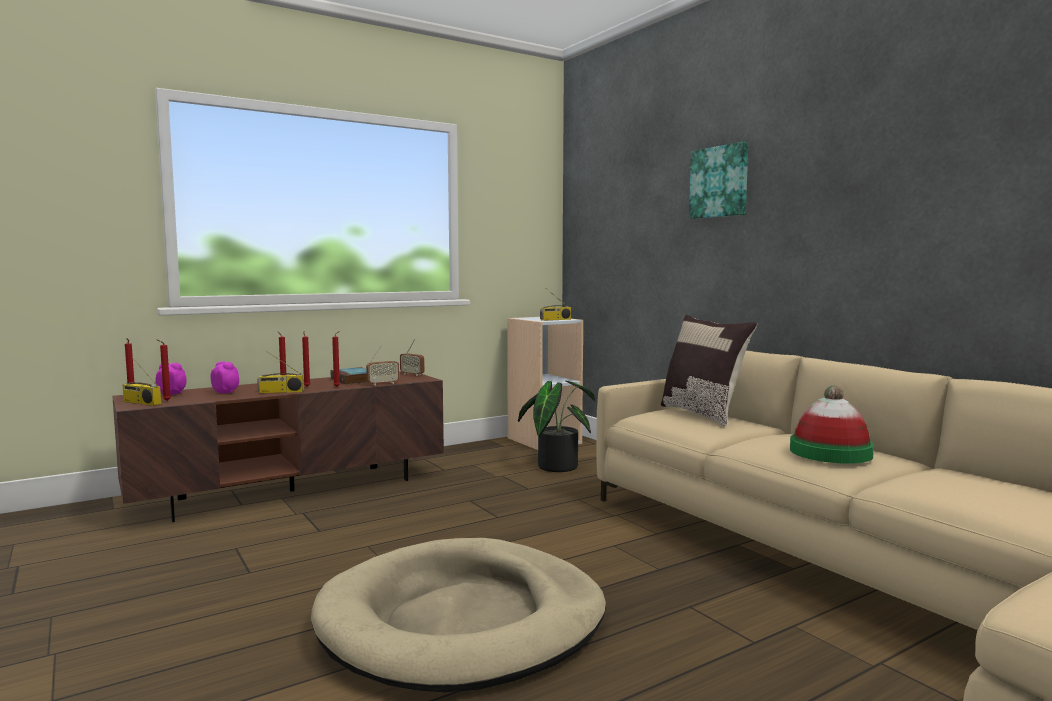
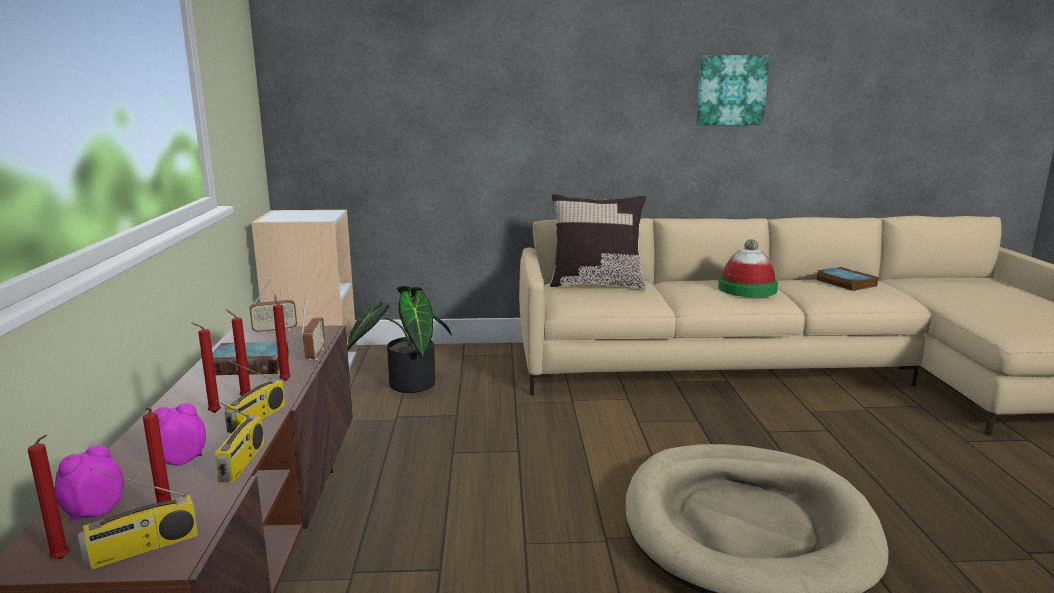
camera: 60 degrees left, 10 degrees up
radio [540,289,571,321] -> radio moved to [214,400,264,483]
picture [689,141,748,219] -> picture moved to [696,55,770,125]
none -> book [817,267,878,291]

